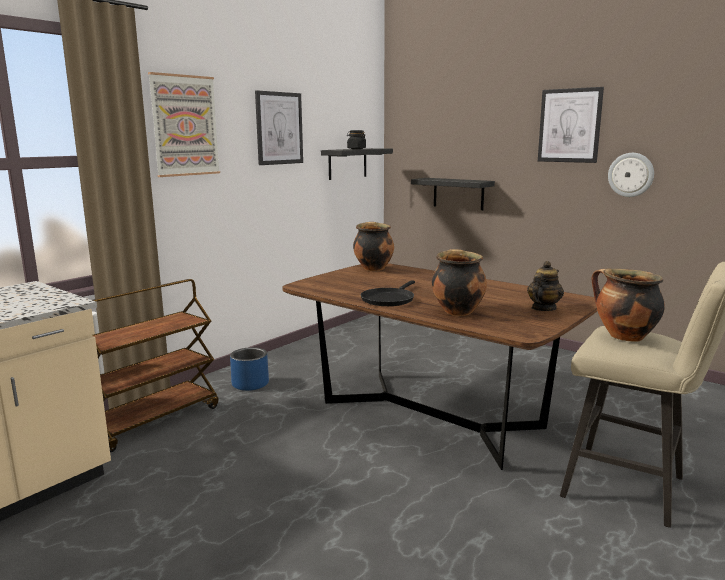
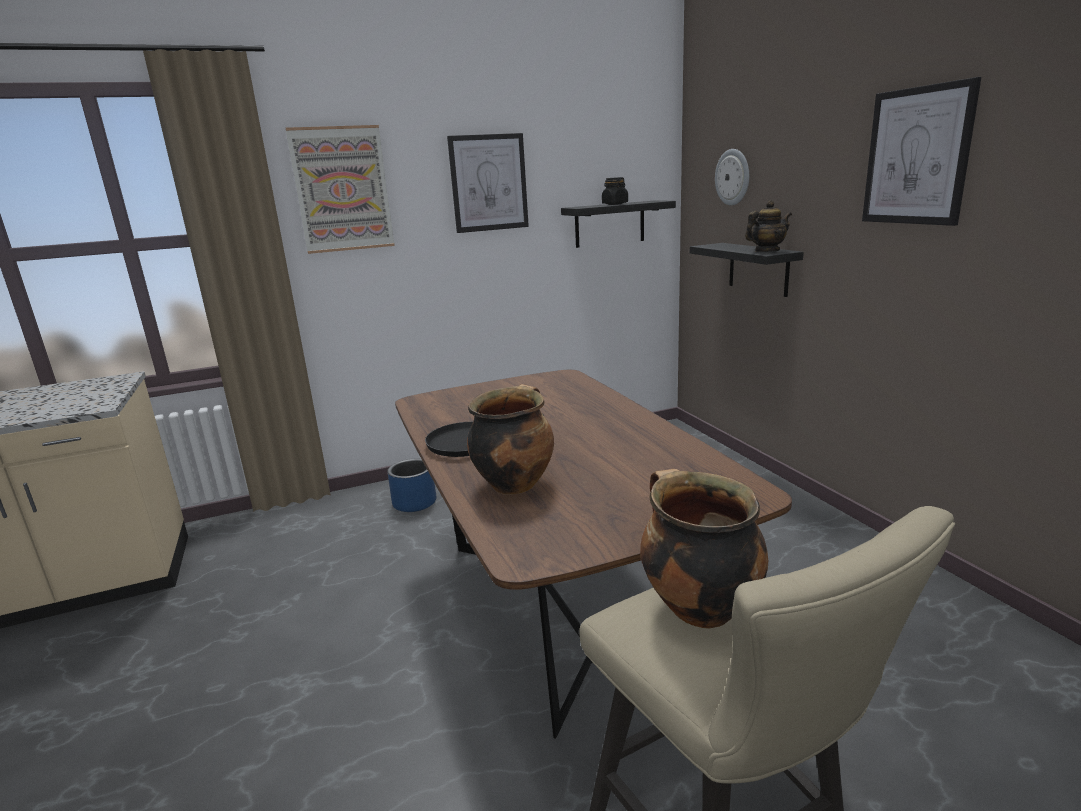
camera: 30 degrees right, 5 degrees up
brown cart [92,279,218,453] -> none
cooking pot [353,222,394,271] -> none
teapot [527,261,564,311] -> teapot moved to [745,200,792,252]
wall clock [608,153,654,197] -> wall clock moved to [715,149,749,205]

